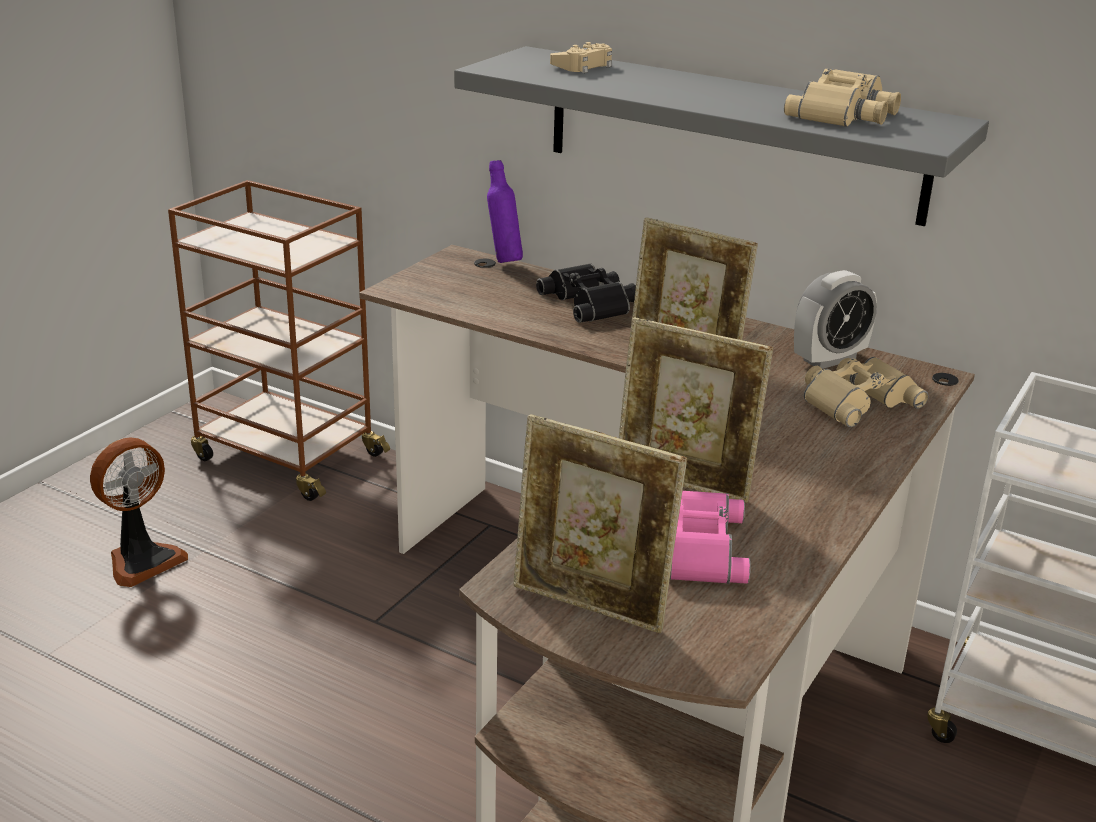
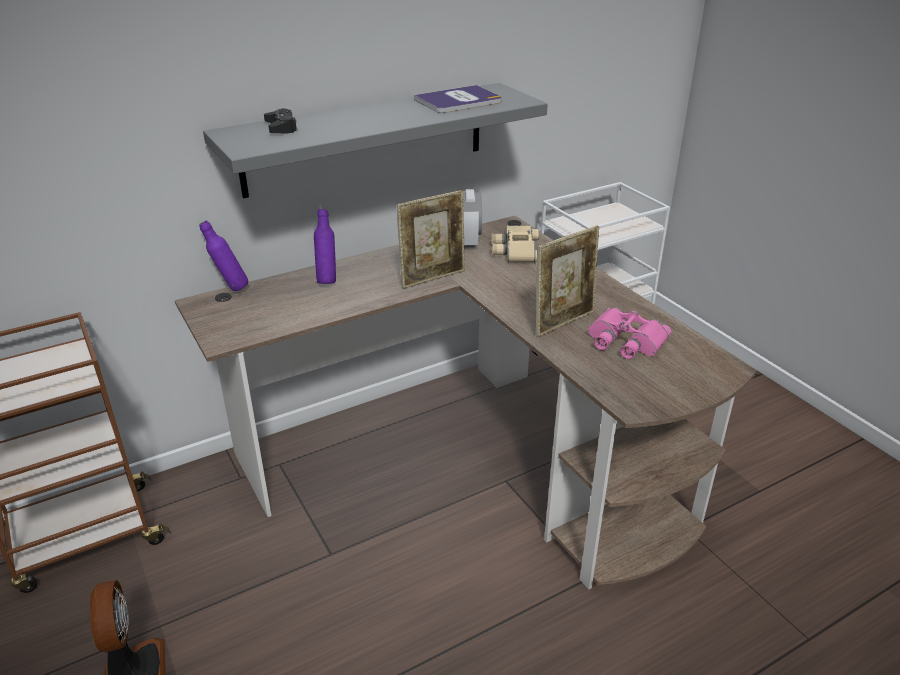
camera: 60 degrees left, 5 degrees up
picture frame [514,414,687,633] -> none
black binoculars [536,263,636,323] -> purple bottle [314,208,336,284]
beige game controller [550,42,612,73] -> black game controller [264,108,298,133]
beige binoculars [784,69,901,127] -> book [414,85,502,113]

